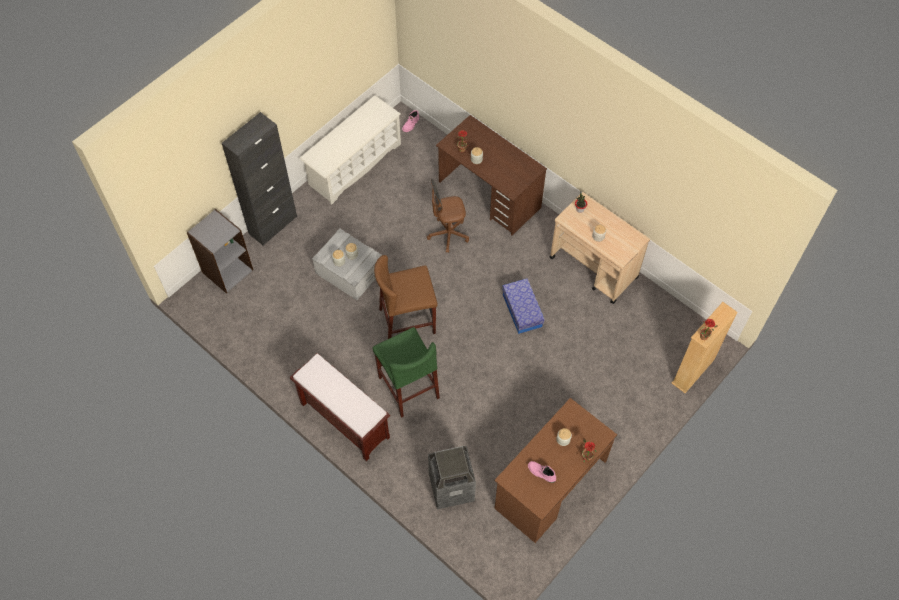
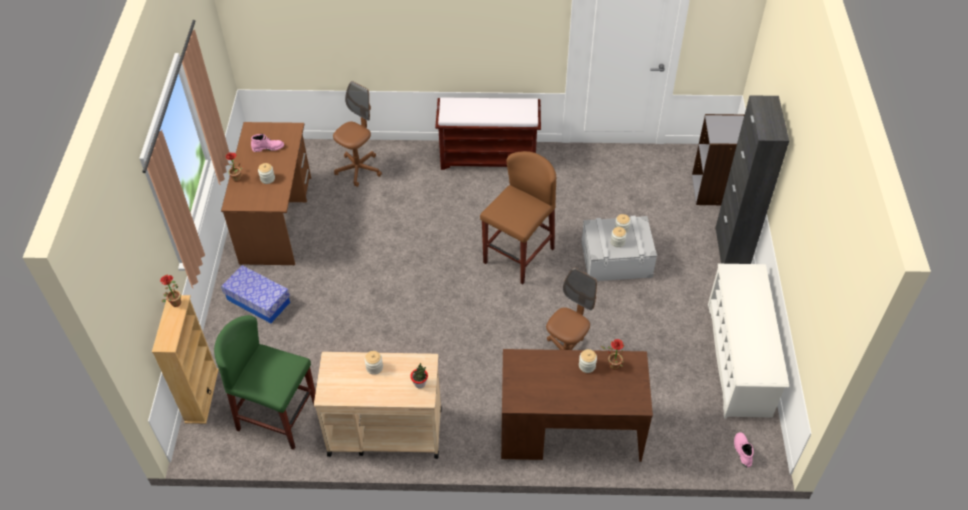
camera: 140 degrees right, 10 degrees down
green stool [372,327,440,418] -> green stool moved to [214,315,316,450]
trash can [428,446,476,510] -> brown office chair [333,81,382,187]
storage box [502,279,544,334] -> storage box moved to [221,265,290,323]

